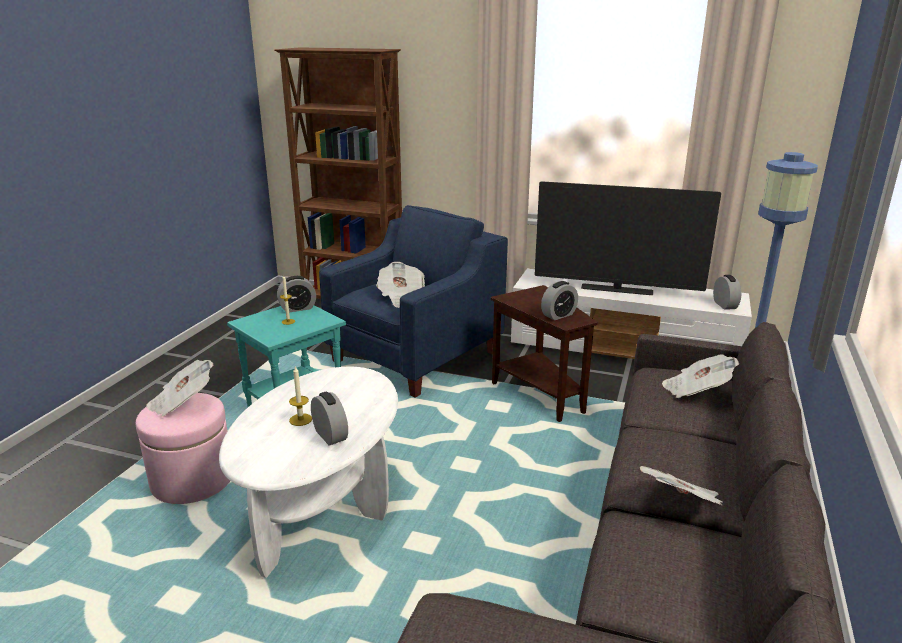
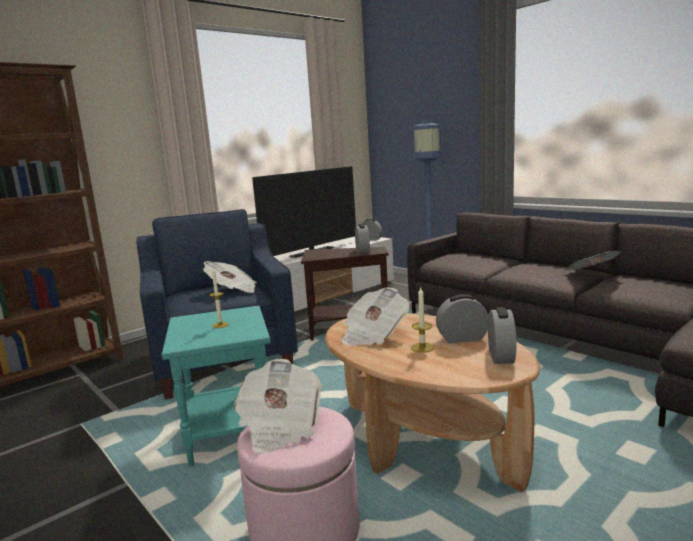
camera: 60 degrees left, 10 degrees down
white coffee table [219,367,398,578] -> brown coffee table [325,313,540,492]
alarm clock [277,276,316,312] -> alarm clock moved to [488,307,516,364]
newspaper [662,354,739,398] -> newspaper moved to [342,287,409,346]

